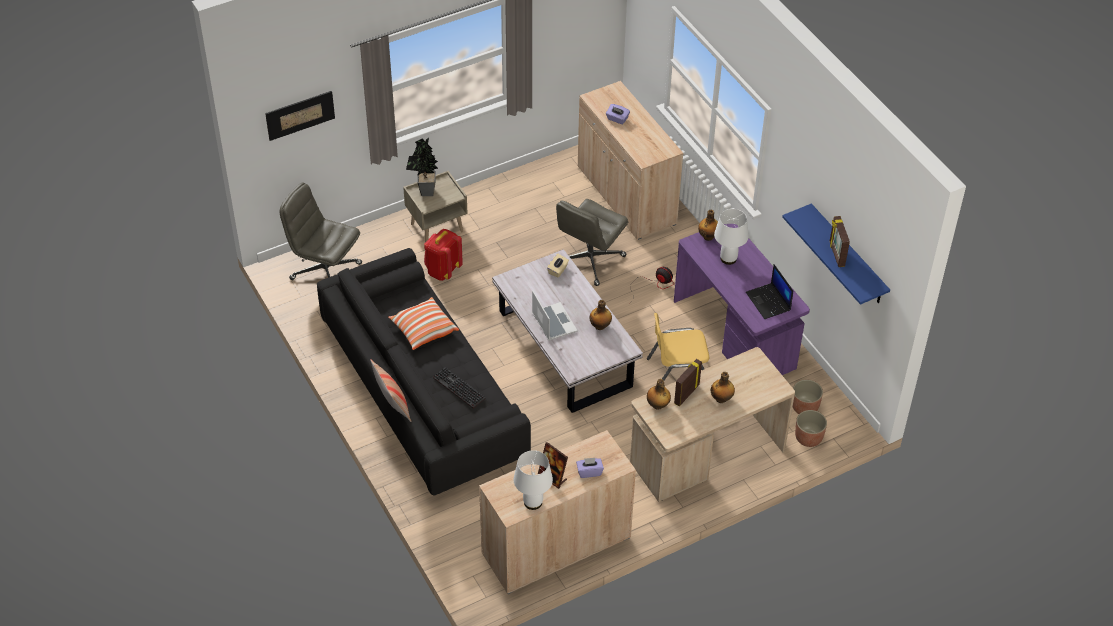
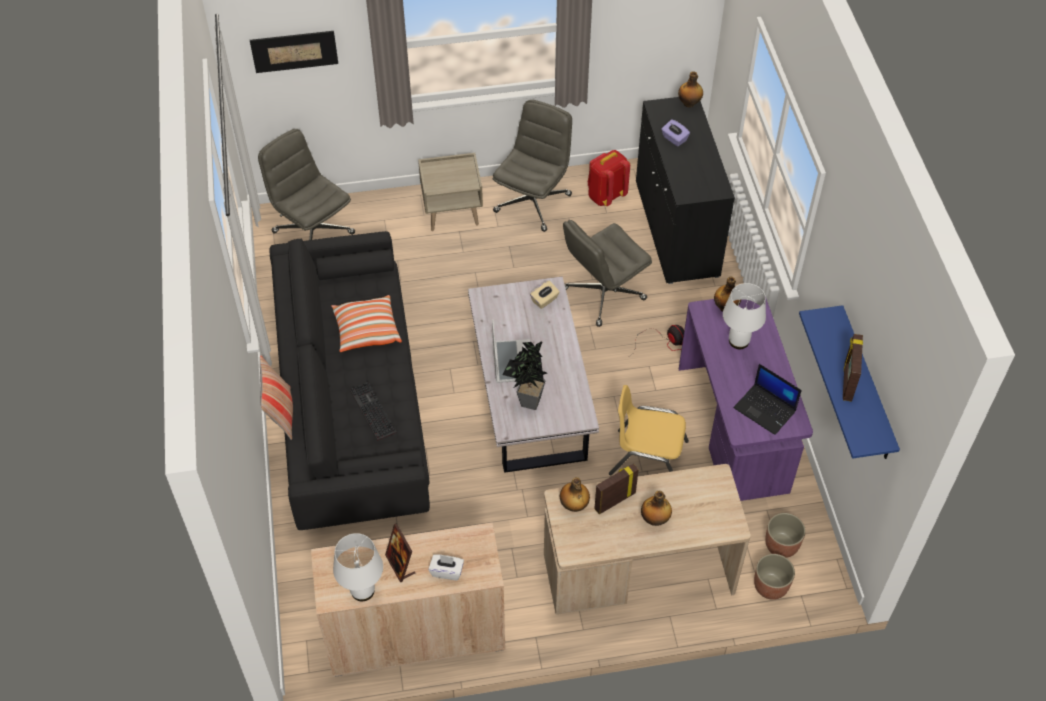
camera: 20 degrees right, 5 degrees up
potted plant [406,138,439,196] -> potted plant moved to [503,341,547,410]
red backpack [424,229,463,281] -> red backpack moved to [587,150,630,206]
purple tissue box [576,458,604,478] -> white tissue box [428,555,464,580]
beige cabinet [578,81,683,240] -> black cabinet [636,97,735,284]
bottle [589,300,612,330] -> bottle moved to [678,71,703,108]
laptop [746,264,793,319] -> laptop turned 45 degrees counterclockwise [733,364,802,435]
none -> grey office chair [492,100,572,232]

